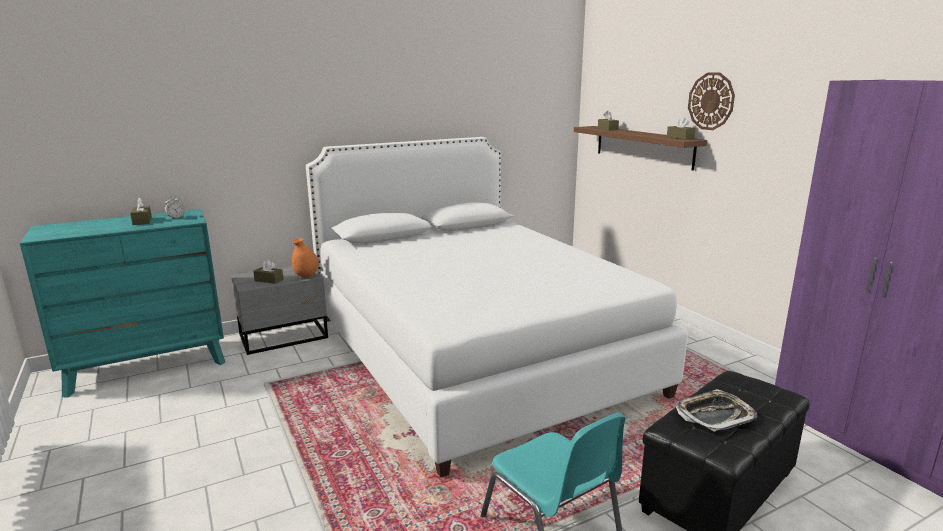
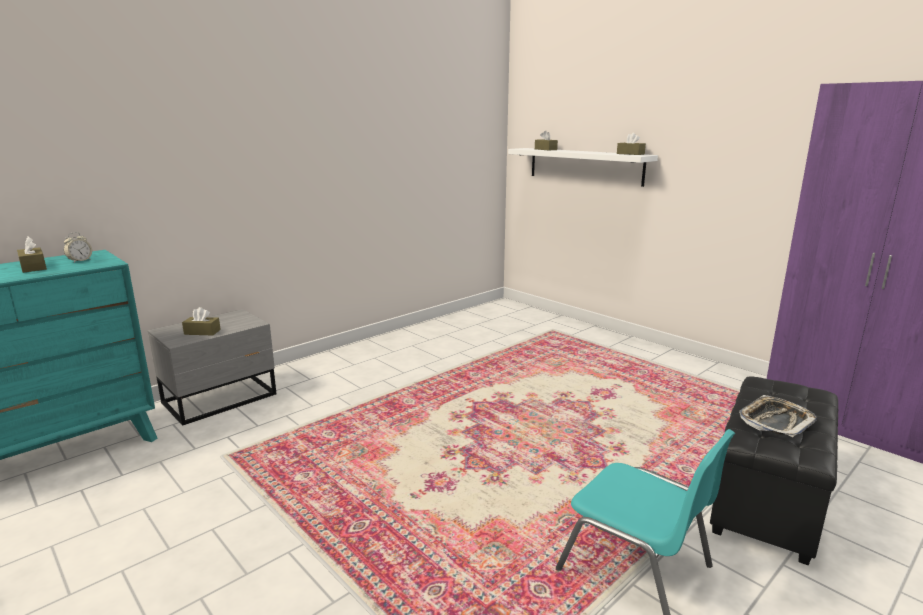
camera: 15 degrees left, 0 degrees up
orange vase [292,238,319,278] -> none
white bed [306,137,688,477] -> none
brown shelf [574,126,707,171] -> white shelf [508,148,658,187]
wall clock [688,73,735,130] -> none

